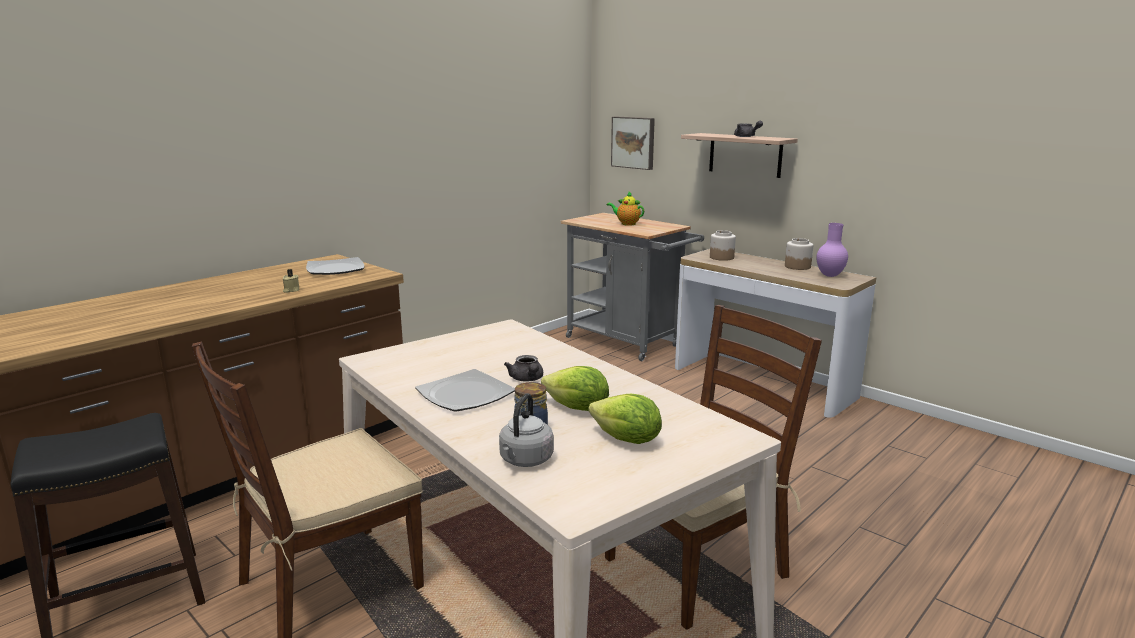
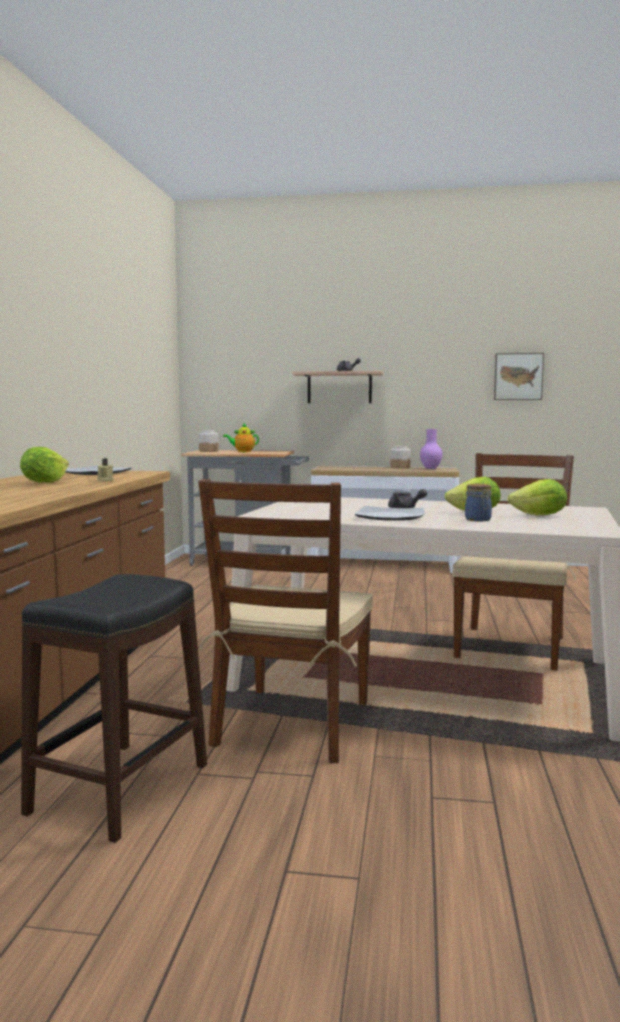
camera: 35 degrees left, 10 degrees down
grey kettle [499,393,554,467] -> none
picture [611,117,655,170] -> picture moved to [494,353,544,400]
jar [710,230,736,261] -> jar moved to [199,430,219,452]
none -> lettuce [20,447,69,483]

